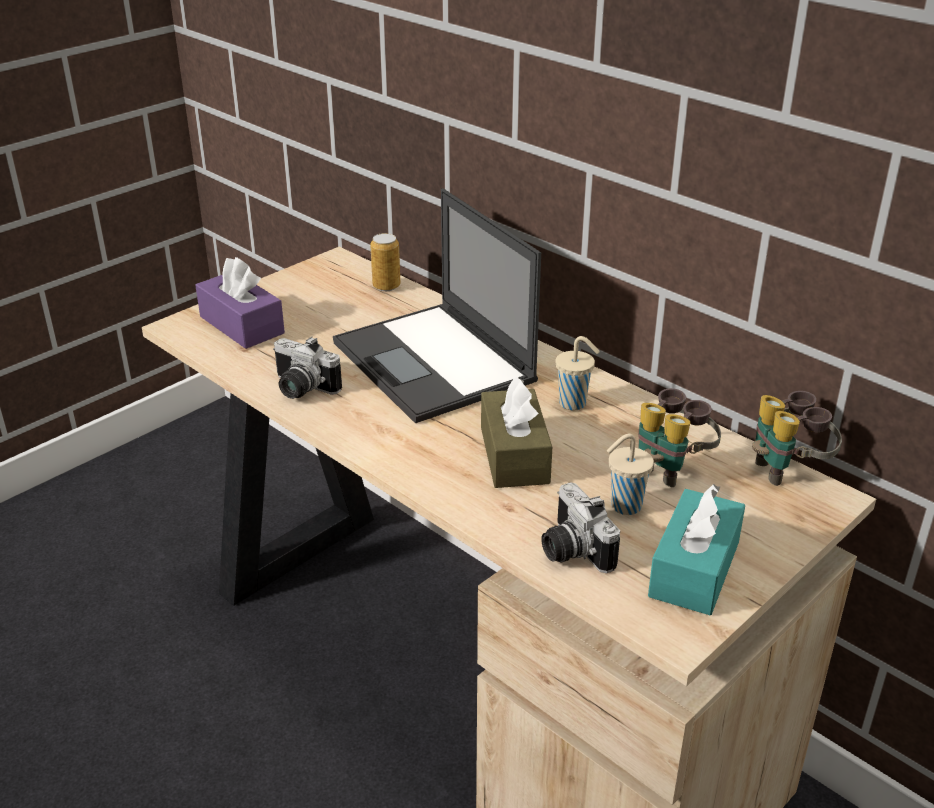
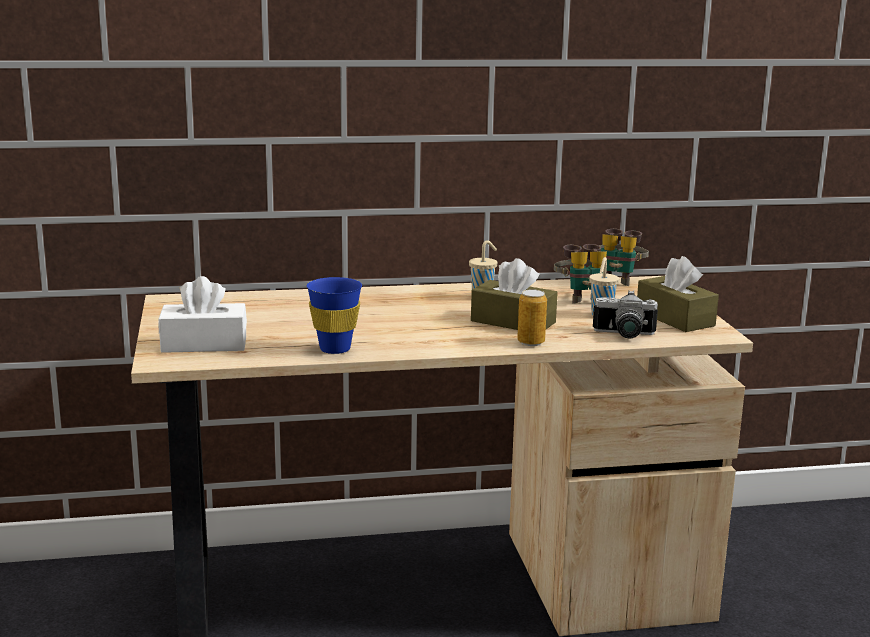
camera: 55 degrees left, 15 degrees down
purple tissue box [195,257,285,349] -> white tissue box [158,276,247,353]
camera [273,337,342,399] -> blue cup [307,277,362,354]
laptop [333,188,541,423] -> none
can [370,233,400,291] -> can moved to [517,289,547,346]
turquoise tissue box [648,484,745,615] -> brown tissue box [637,256,719,332]

